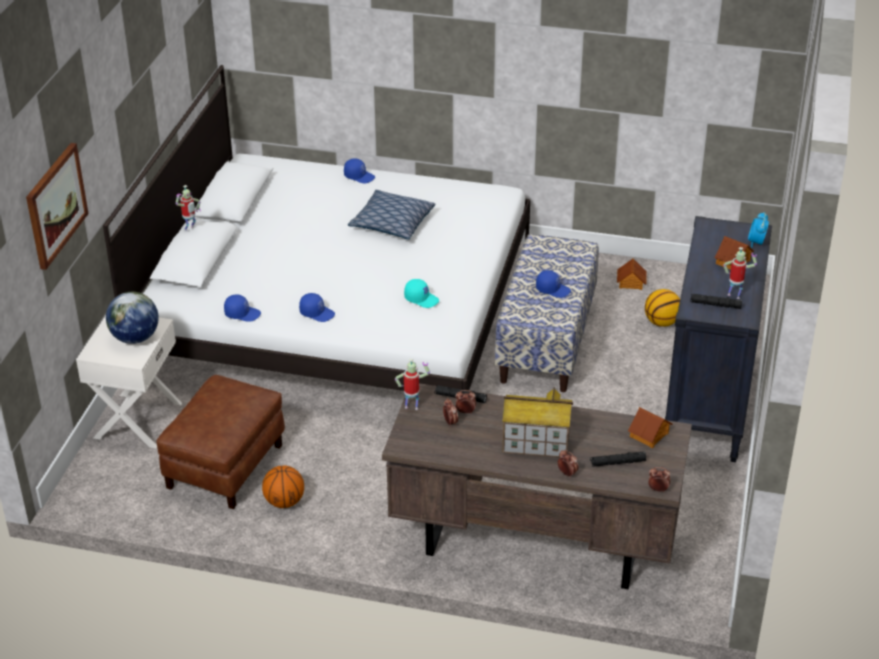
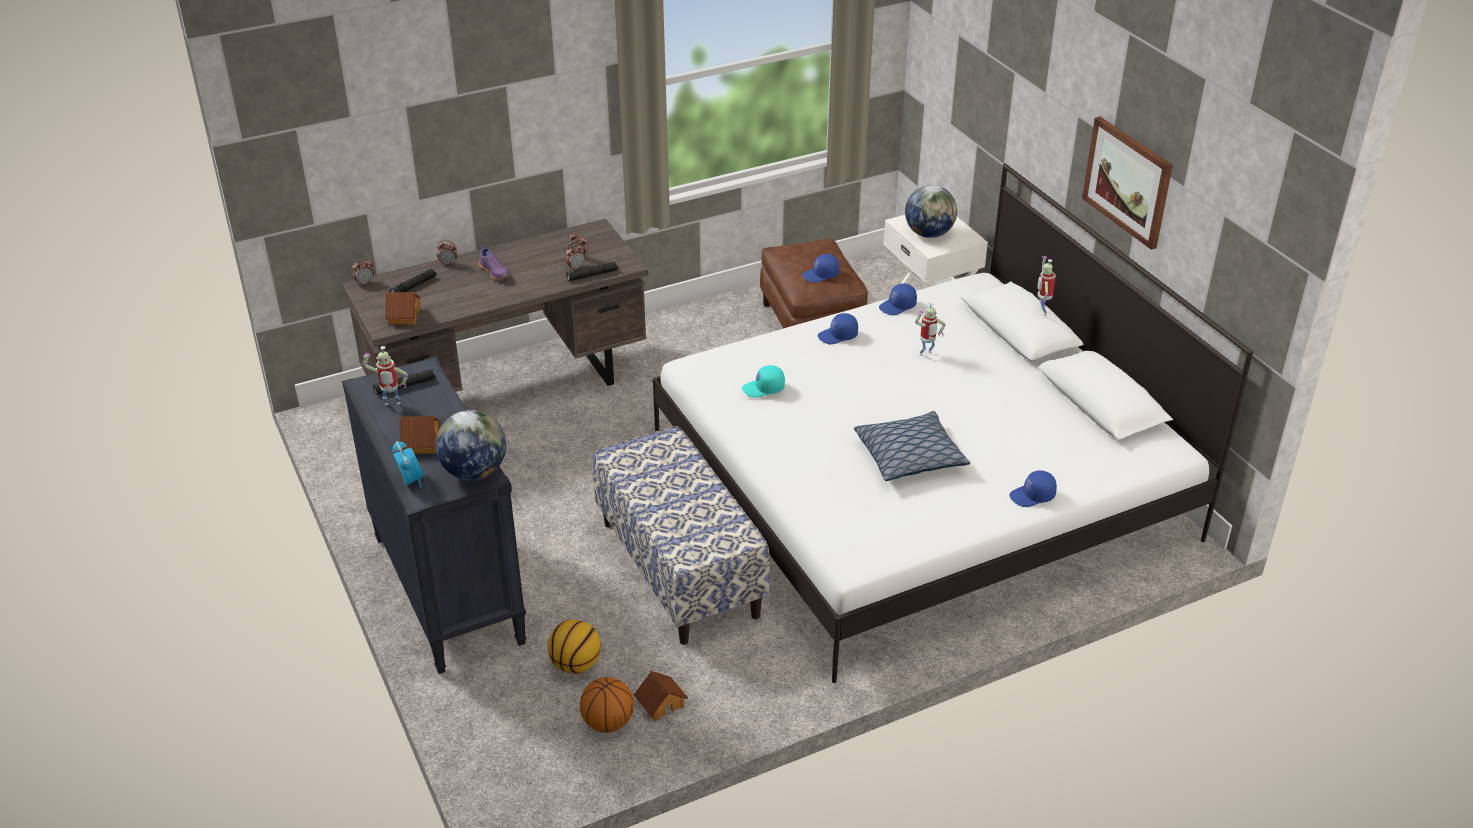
camera: 140 degrees right, 0 degrees up
picture [26,143,89,270] -> picture moved to [1082,116,1173,250]
basketball [262,465,304,508] -> basketball moved to [580,677,634,733]
toy robot [395,359,430,410] -> toy robot moved to [915,302,946,356]
toy house [502,387,573,457] -> purple shoe [479,245,510,280]
blue cap [536,270,571,298] -> blue cap moved to [802,254,839,283]
none -> globe [435,410,506,480]

